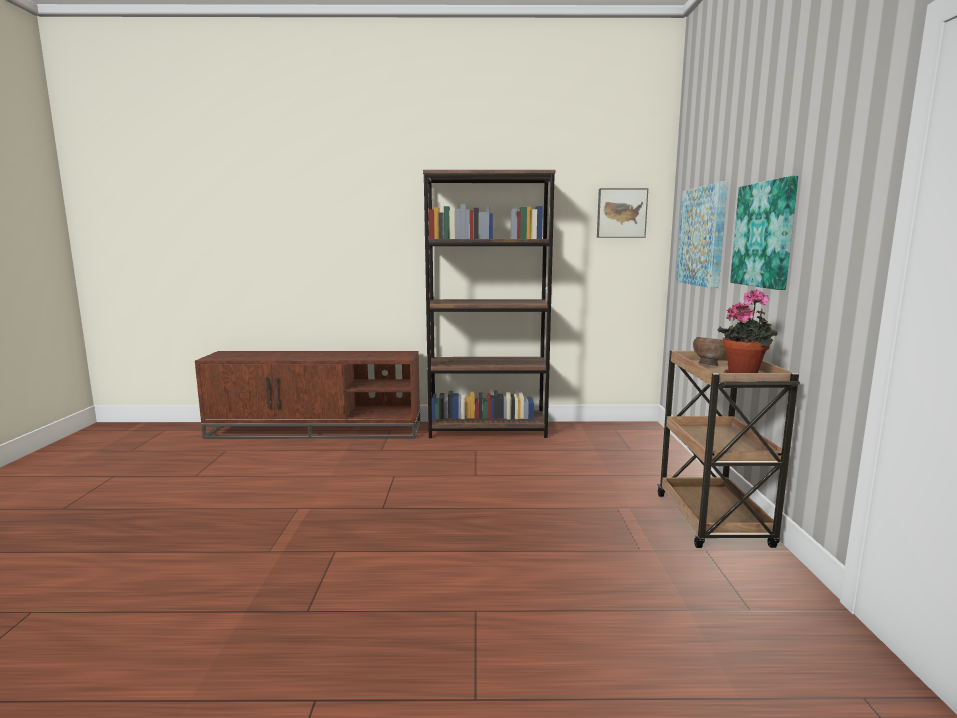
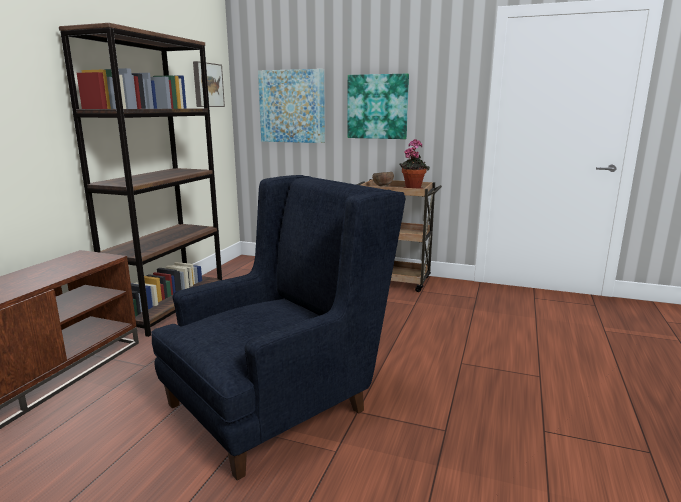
camera: 70 degrees left, 5 degrees up
none -> blue armchair [151,175,405,480]

